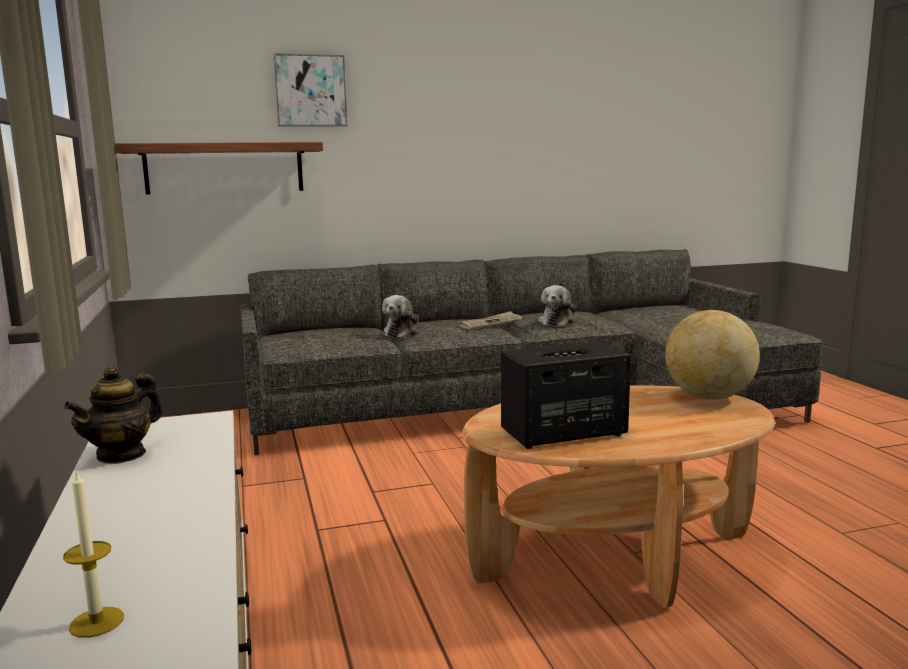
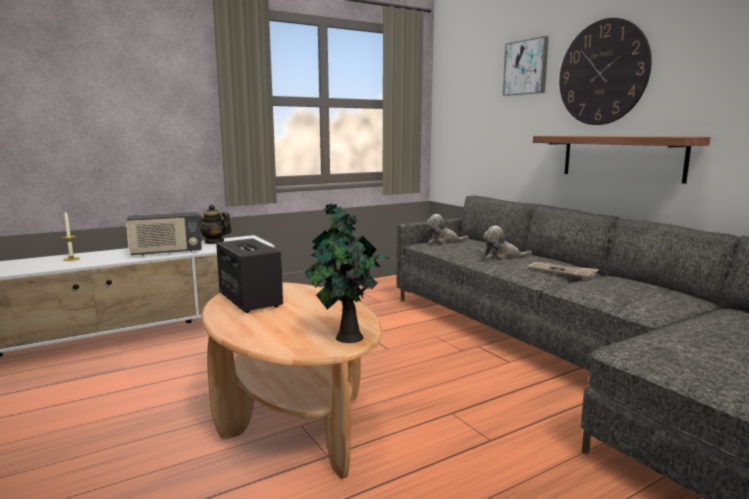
camera: 75 degrees right, 0 degrees up
shelf [115,142,323,194] -> shelf moved to [533,136,711,184]
plush toy [539,285,577,326] -> plush toy moved to [426,214,469,244]
globe [665,310,760,400] -> potted plant [304,203,390,343]
none -> radio [126,212,202,256]
none -> wall clock [559,18,652,125]

